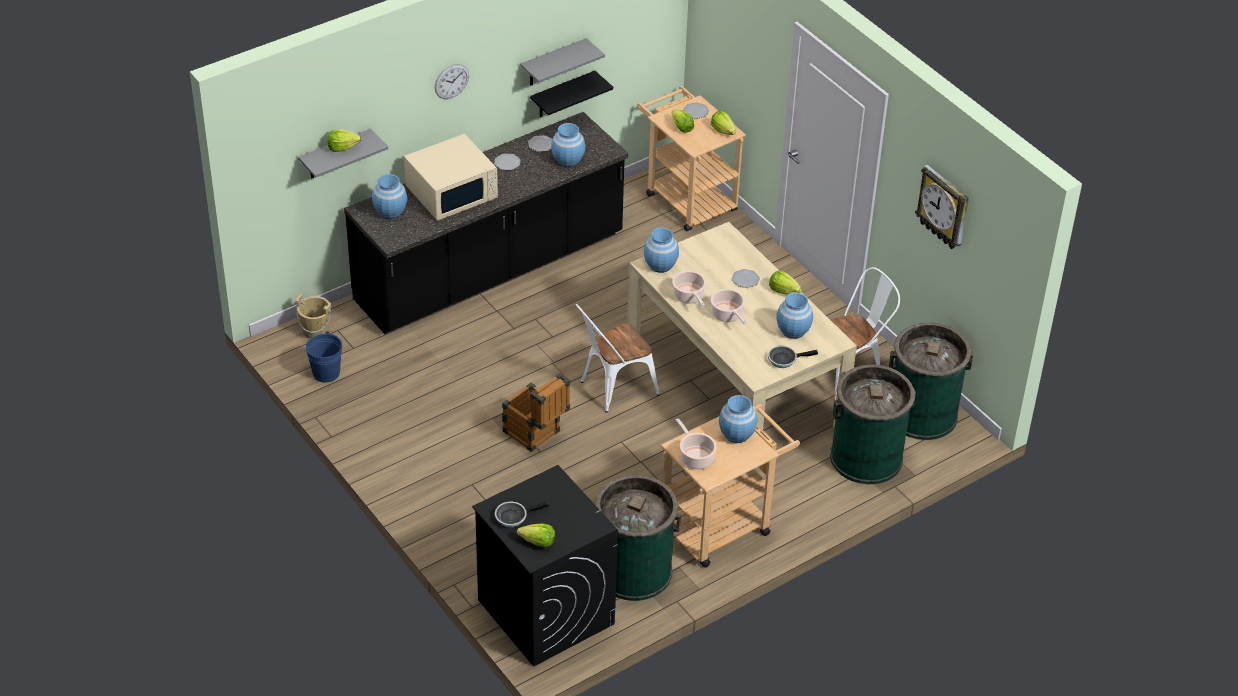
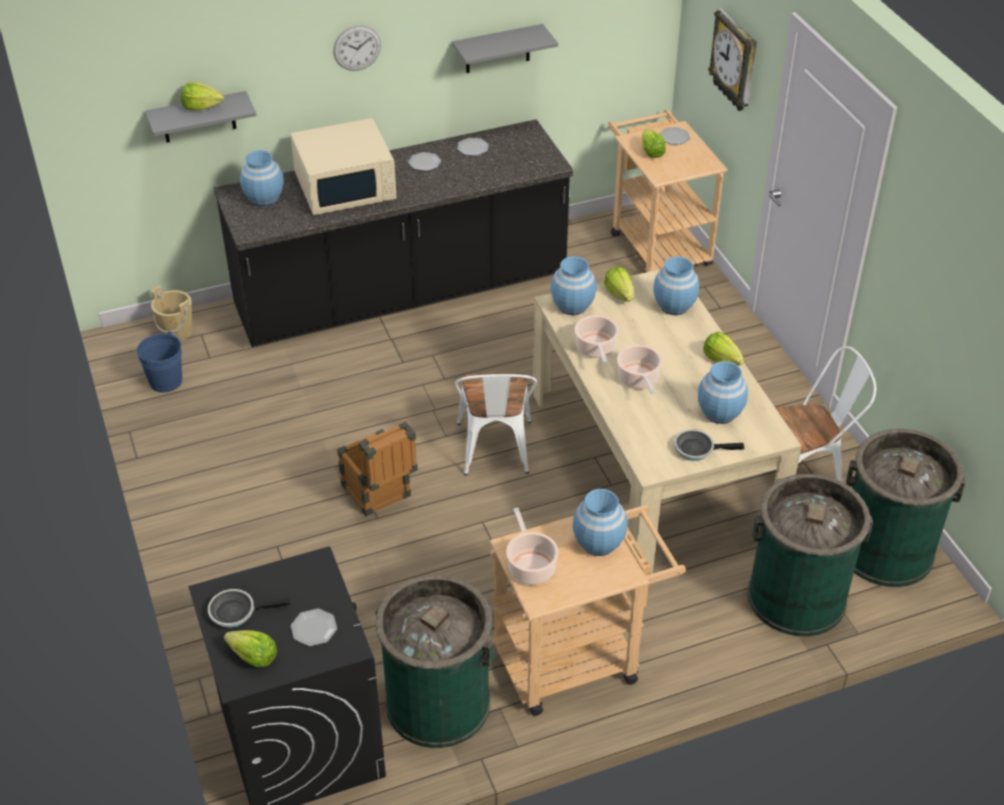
camera: 15 degrees right, 0 degrees up
black shelf [530,71,613,117] -> none
blue vase [551,123,585,167] -> blue vase moved to [653,256,699,315]
white chair [575,304,659,413] -> white chair turned 75 degrees counterclockwise [455,372,537,475]
lettuce [711,111,736,135] -> lettuce moved to [604,267,633,302]
plate [732,269,760,288] -> plate moved to [291,609,337,646]
wall clock [915,165,969,249] -> wall clock moved to [708,8,757,111]

